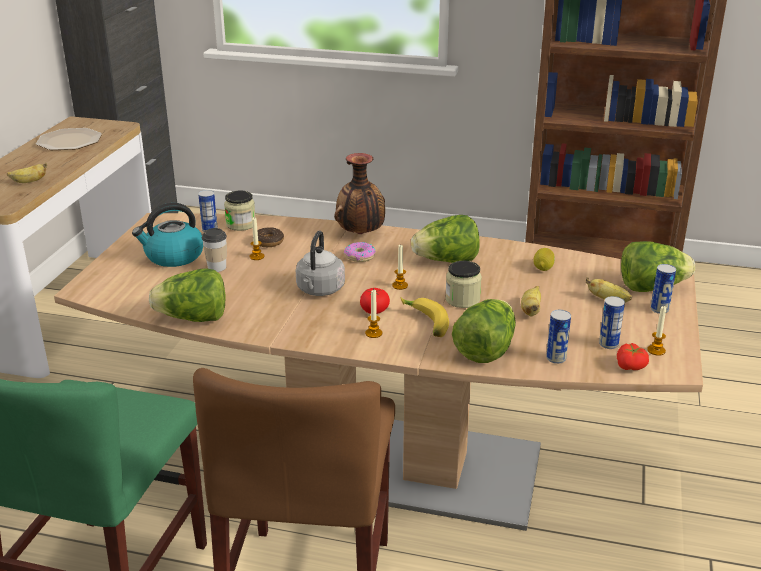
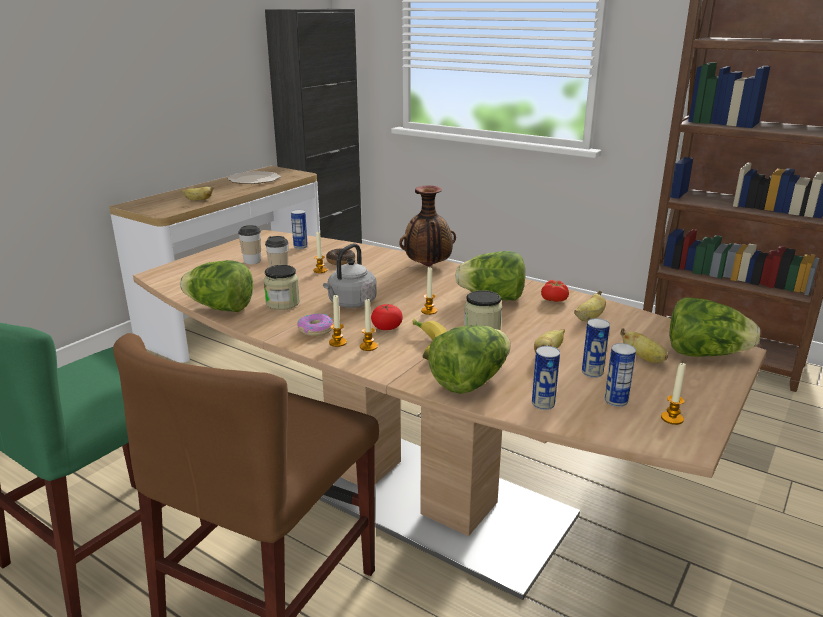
camera: 20 degrees right, 5 degrees down
kettle [132,203,203,267] -> cup [238,225,261,264]
jar [224,190,255,231] -> jar moved to [263,265,300,310]
donut [344,242,376,262] -> donut moved to [297,313,333,336]
lemon [533,248,555,271] -> banana [574,291,606,321]
tomato [617,343,649,370] -> tomato moved to [541,280,569,302]
can [651,264,676,314] -> can moved to [582,318,610,378]
none -> candle [329,294,347,347]

